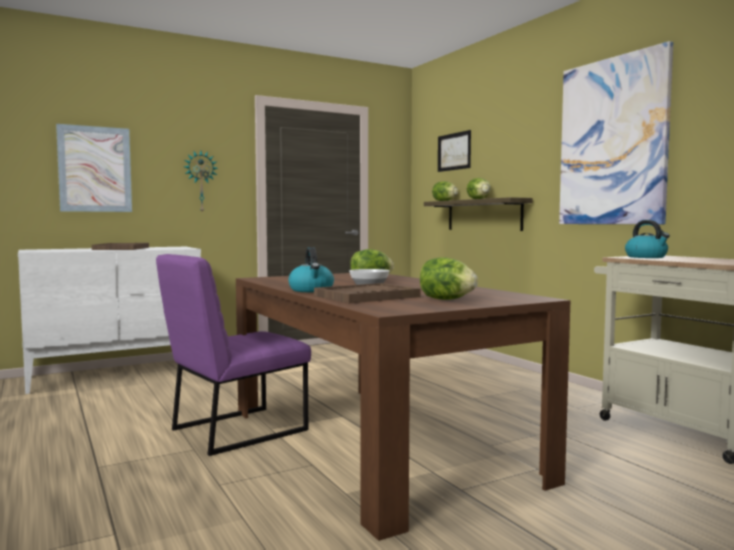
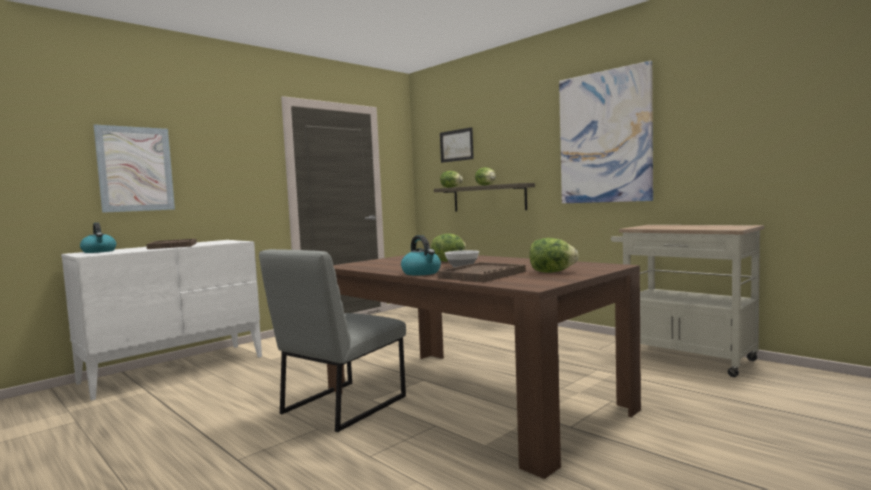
camera: 15 degrees left, 0 degrees up
purple chair [156,254,311,456] -> grey chair [259,249,406,432]
wall clock [184,151,218,212] -> none
kettle [625,220,670,258] -> kettle moved to [80,222,116,253]

